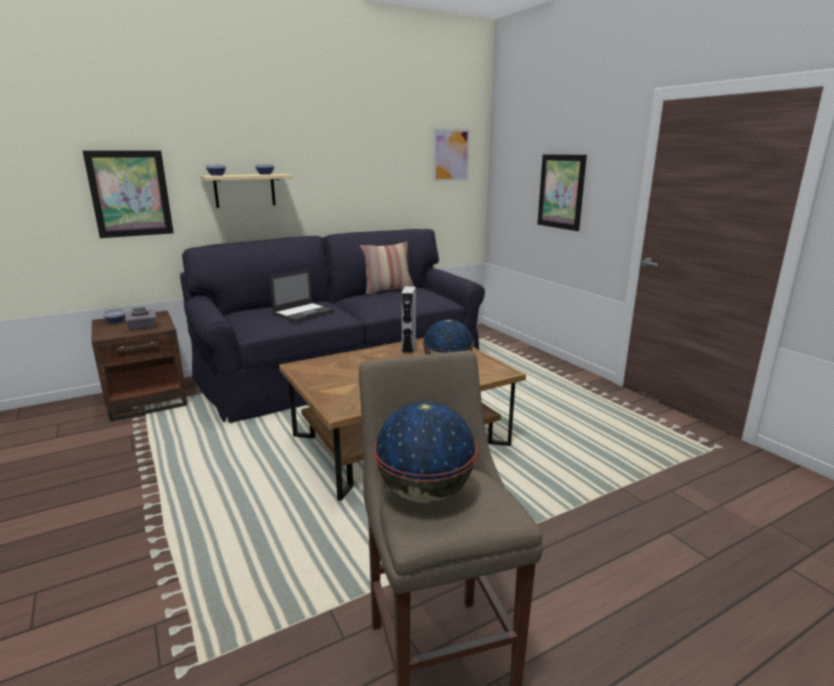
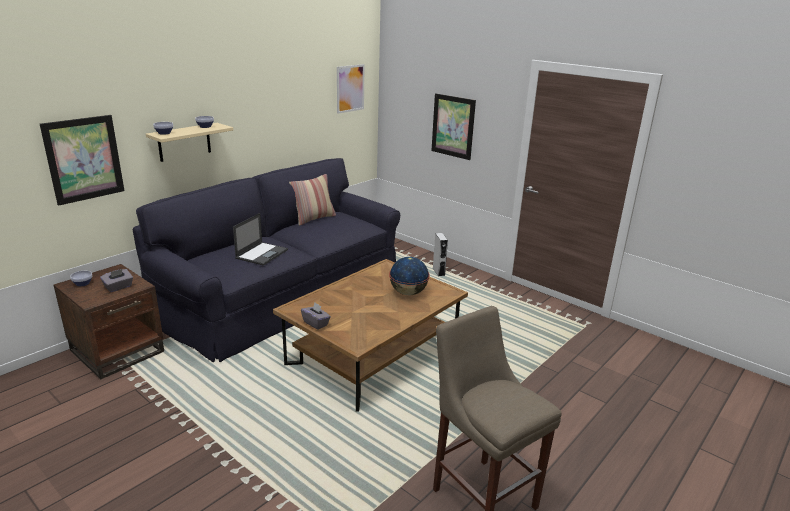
camera: 20 degrees left, 5 degrees up
globe [373,401,478,503] -> none
grey speaker [401,286,416,353] -> grey speaker moved to [433,233,448,276]
none -> grey tissue box [301,302,331,330]

